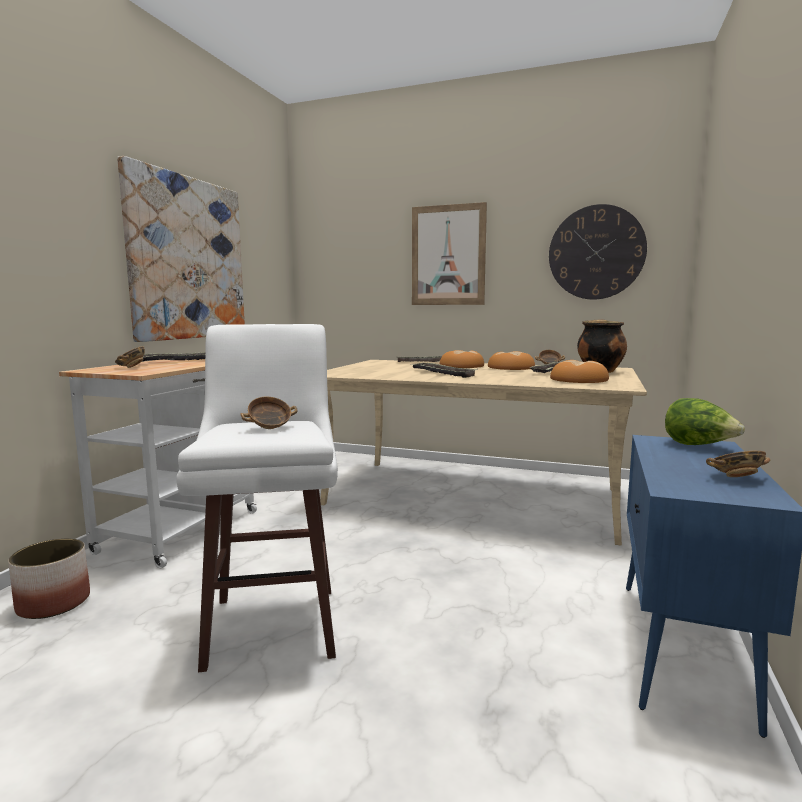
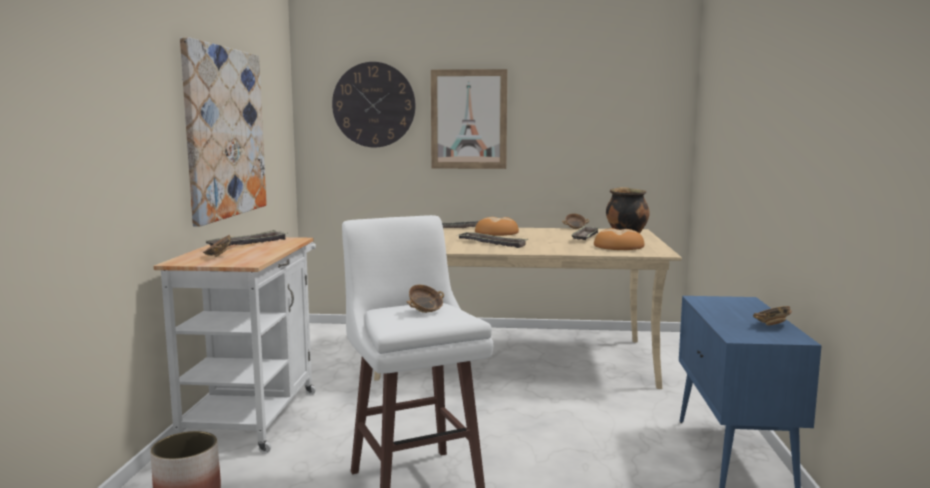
camera: 15 degrees left, 0 degrees up
bread [488,351,535,370] -> none
wall clock [549,204,647,300] -> wall clock moved to [332,62,415,147]
lettuce [665,398,745,445] -> none

